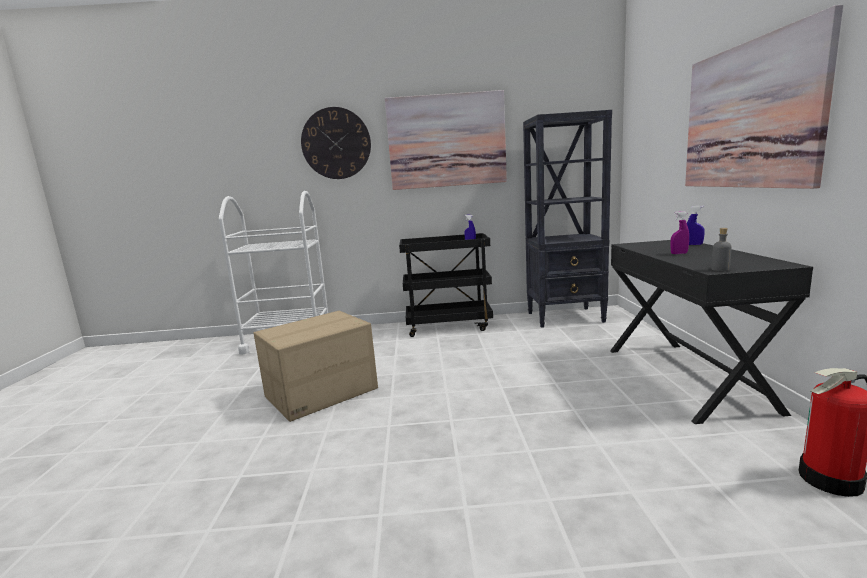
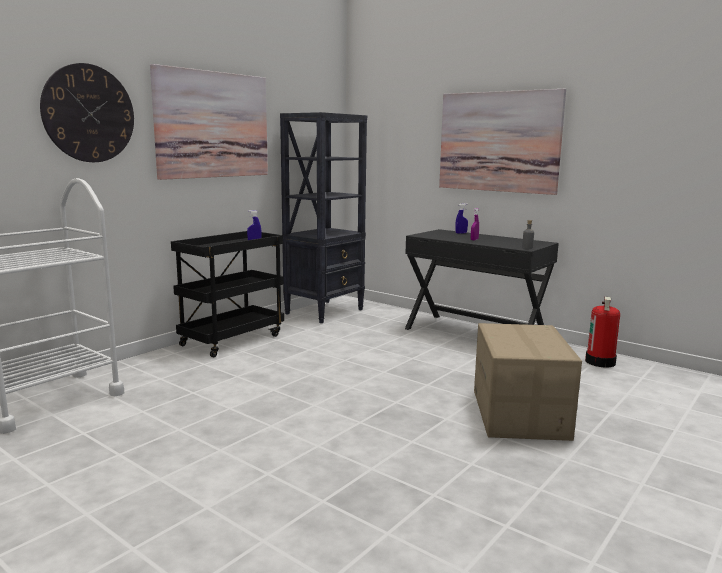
camera: 50 degrees left, 0 degrees up
cardboard box [254,311,378,422] -> cardboard box moved to [474,323,582,441]

